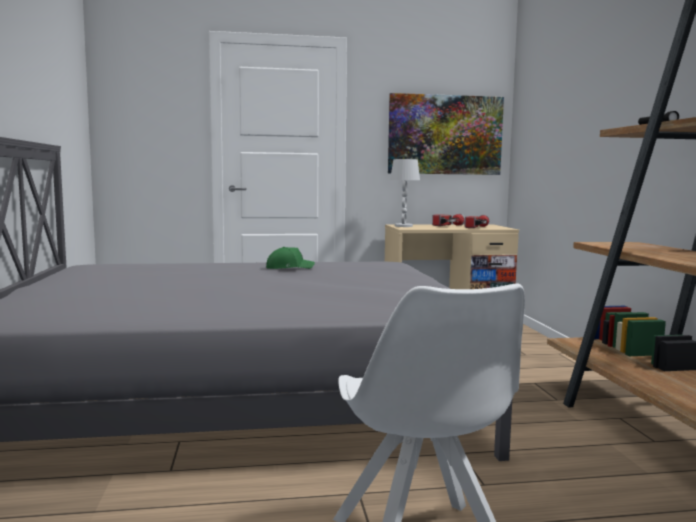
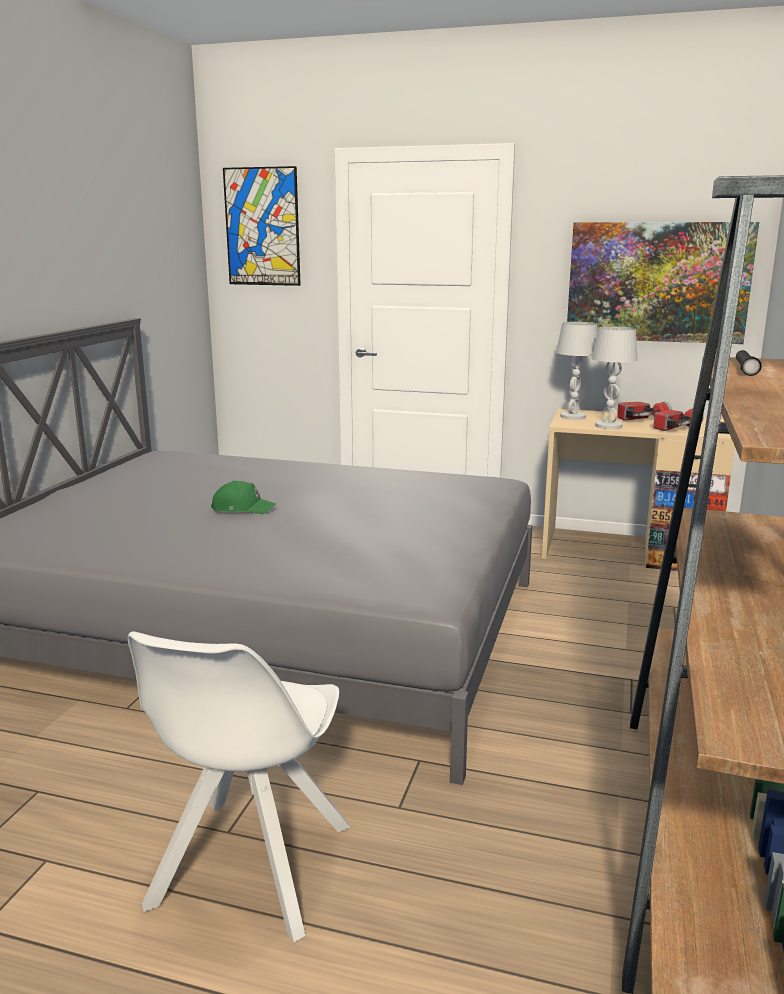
camera: 25 degrees right, 10 degrees up
green cap [266,247,315,269] -> green cap moved to [211,481,276,514]
none -> picture [223,166,301,286]
none -> white table lamp [592,326,638,429]

